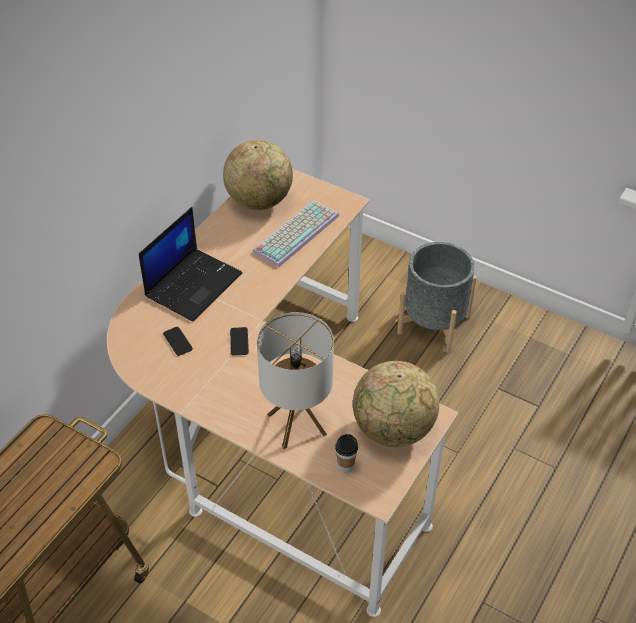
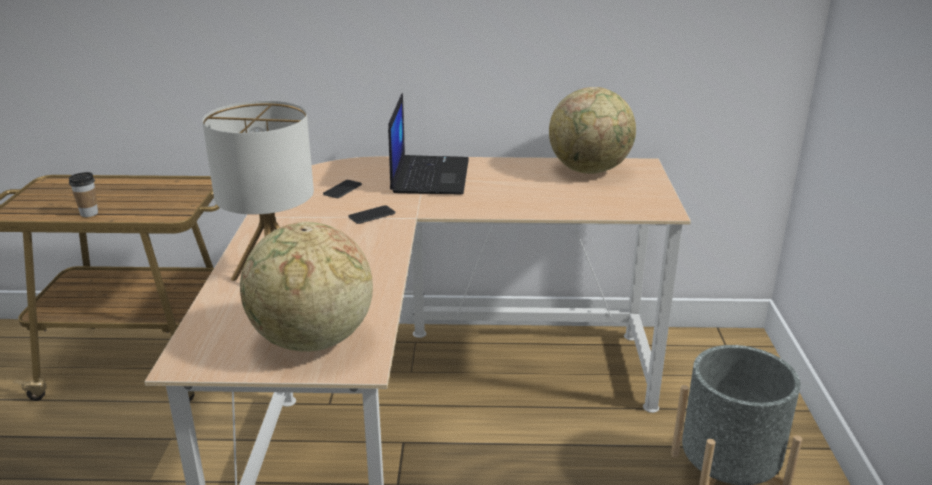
camera: 60 degrees right, 20 degrees down
laptop [139,207,242,321] -> laptop turned 90 degrees counterclockwise [388,93,469,194]
keyboard [253,200,339,267] -> none
cup [335,434,358,473] -> cup moved to [69,172,98,217]

